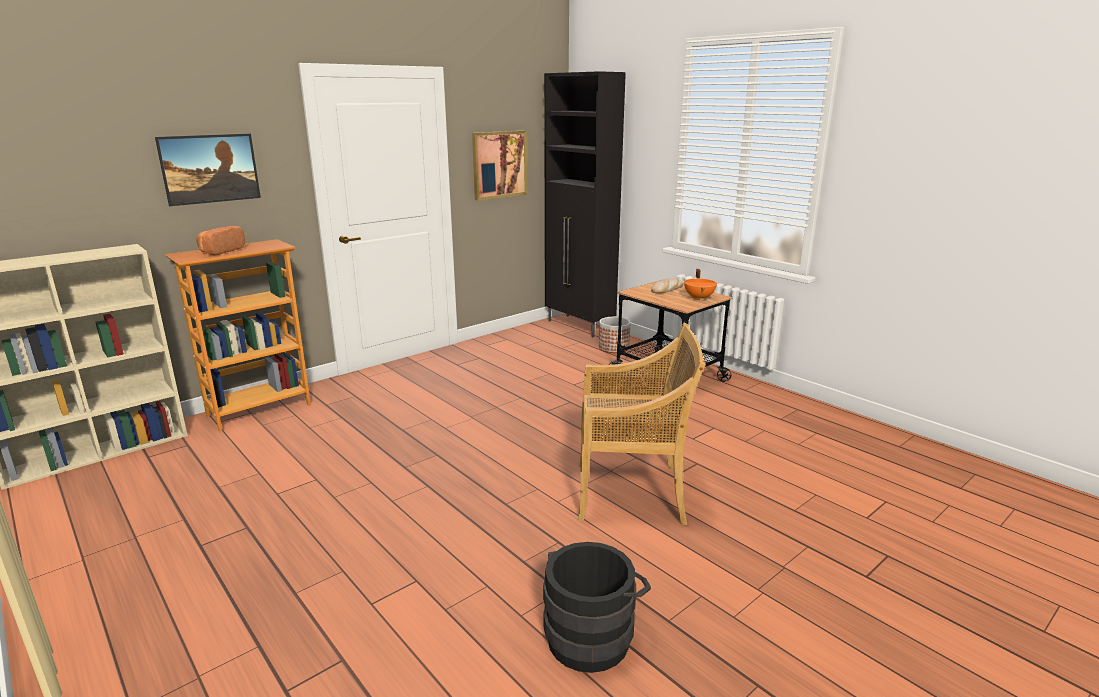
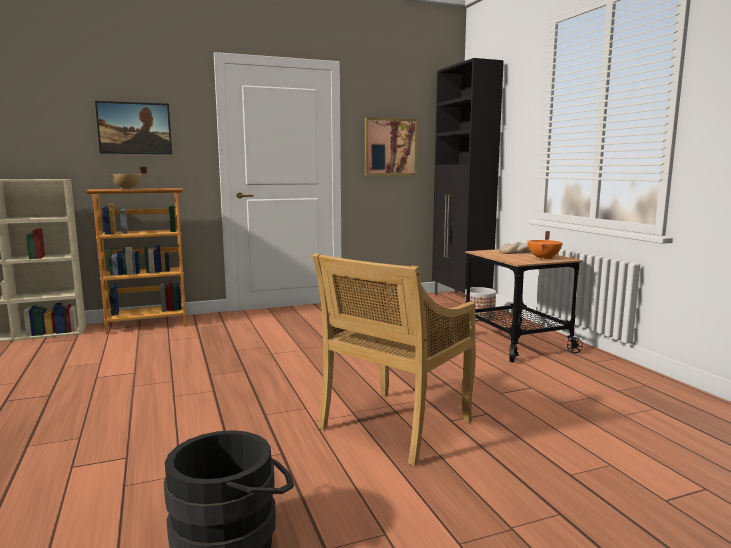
camera: 20 degrees right, 10 degrees down
bread [196,226,245,255] -> beige cooking pot [108,167,147,189]
beige chair [578,323,706,525] -> beige chair turned 105 degrees clockwise [312,253,476,466]

